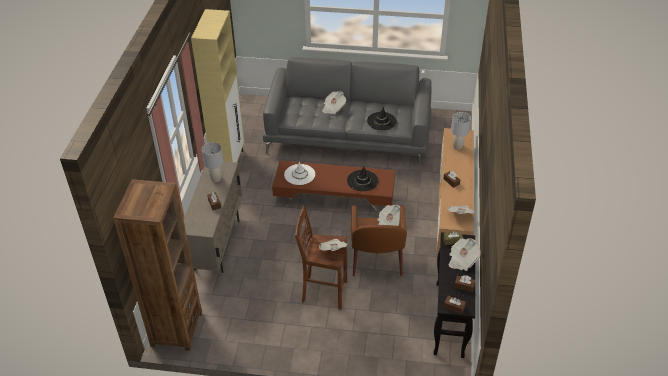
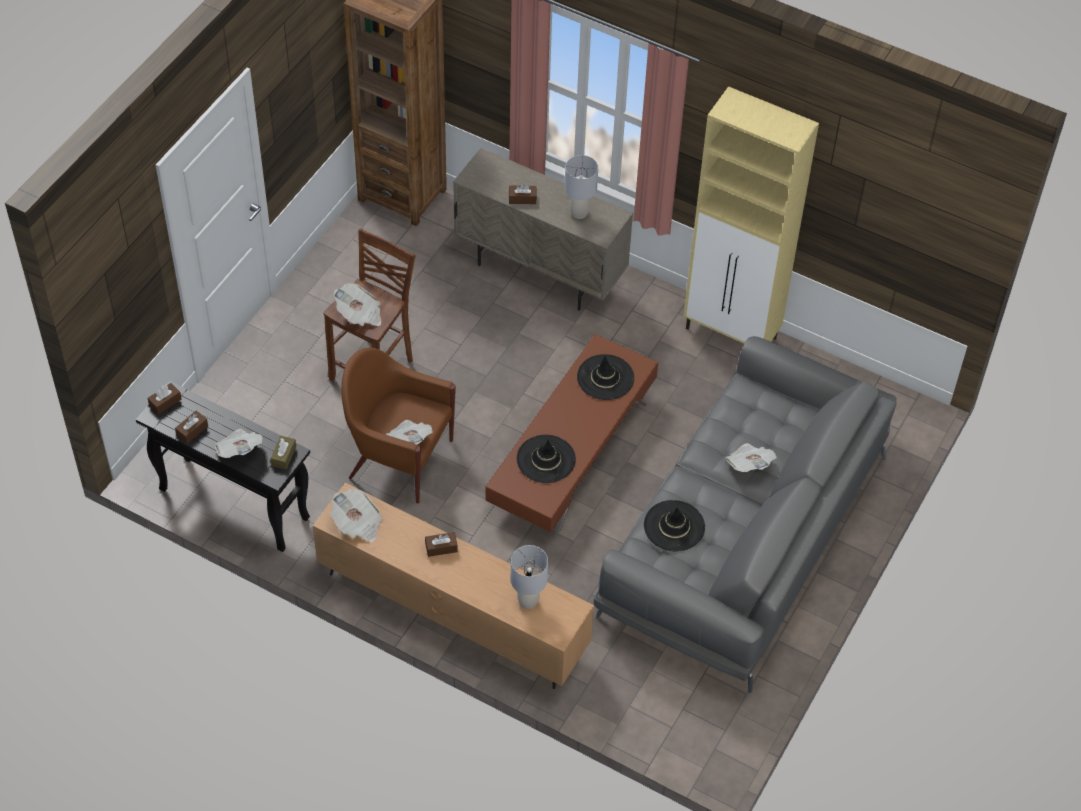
camera: 110 degrees right, 10 degrees up
white hat [284,161,315,185] -> black hat [577,354,634,400]

